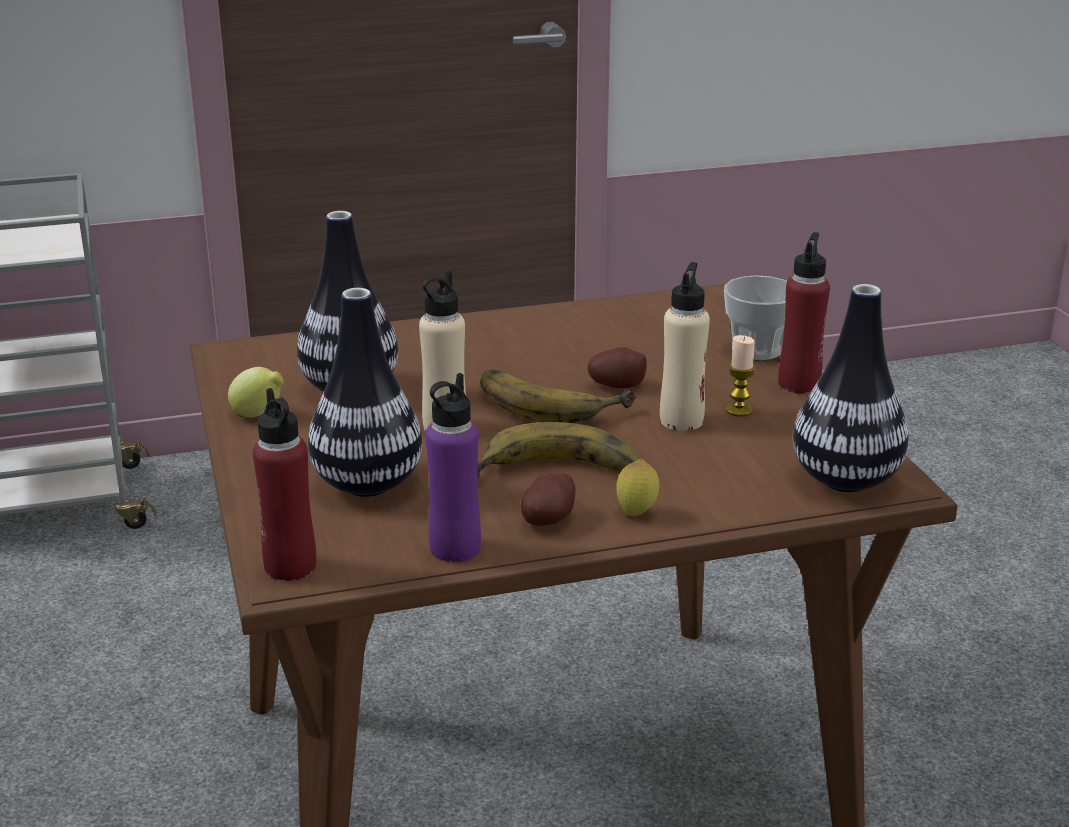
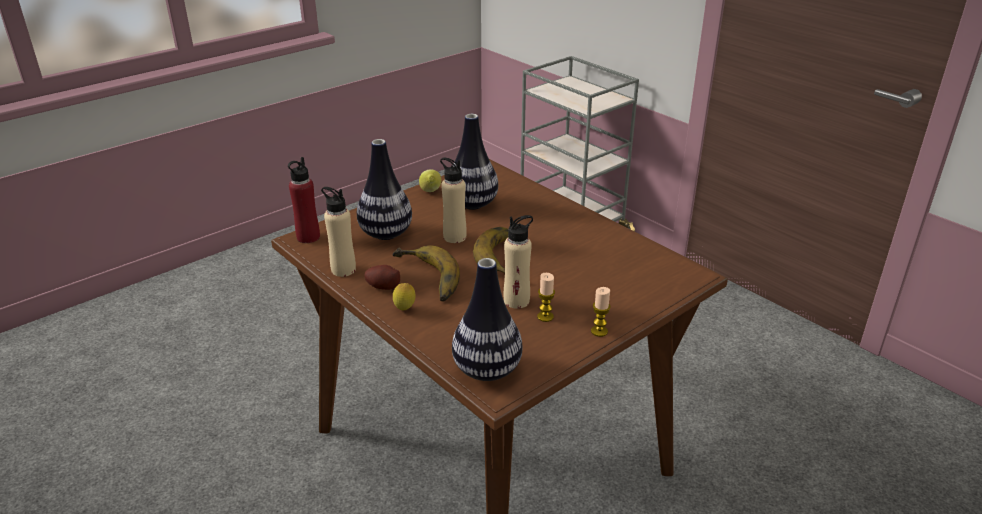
camera: 65 degrees right, 5 degrees up
purple bottle [425,373,481,562] -> beige bottle [321,187,356,277]
potato [588,347,647,388] -> none
cup [724,275,787,360] -> none
red bottle [778,232,830,394] -> candle [591,287,610,337]

